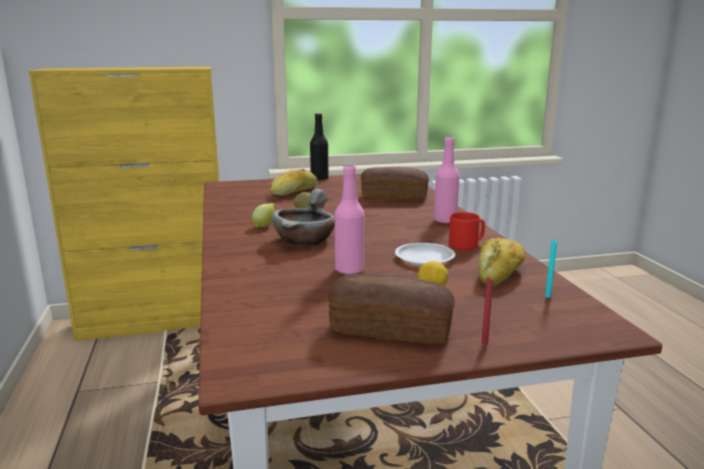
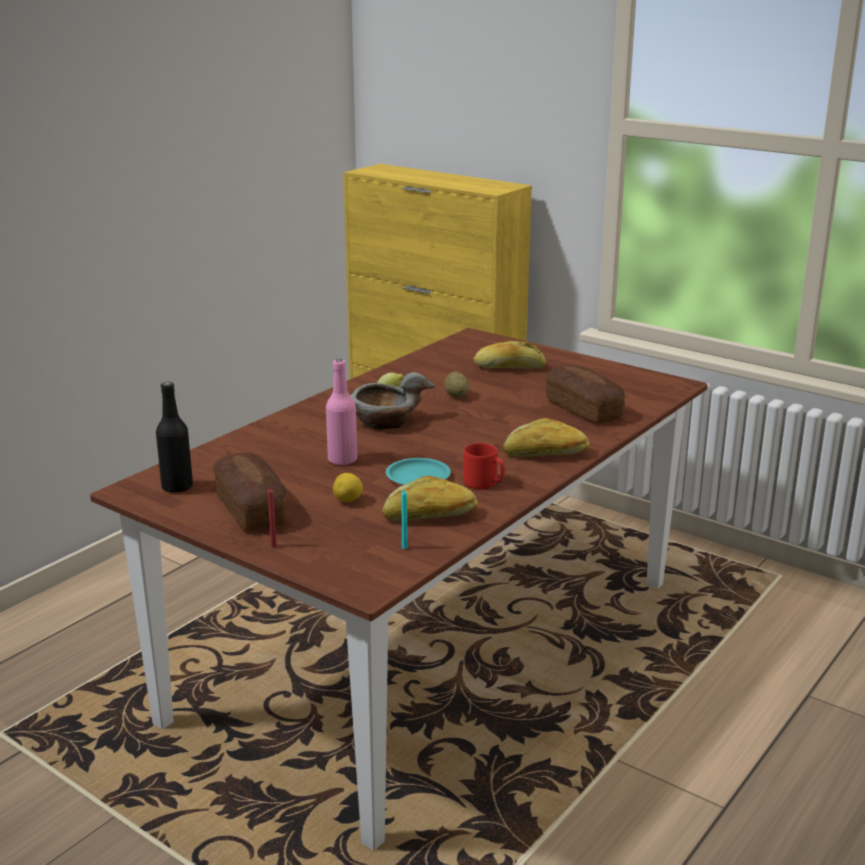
camera: 50 degrees right, 5 degrees up
black bottle [310,113,329,180] -> black bottle moved to [156,382,193,493]
white plate [395,243,455,266] -> turquoise plate [386,458,451,485]
pink bottle [434,137,460,223] -> bread [503,418,590,457]

